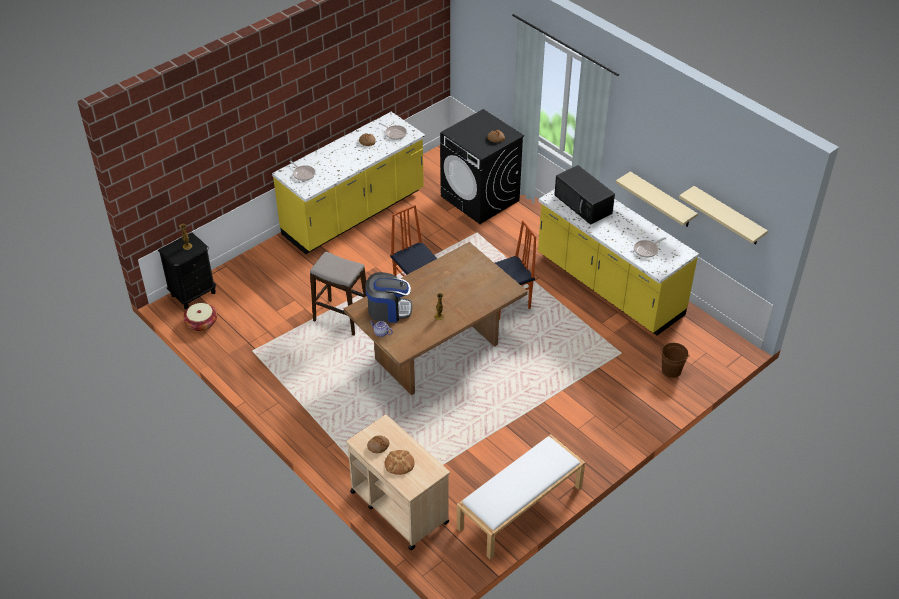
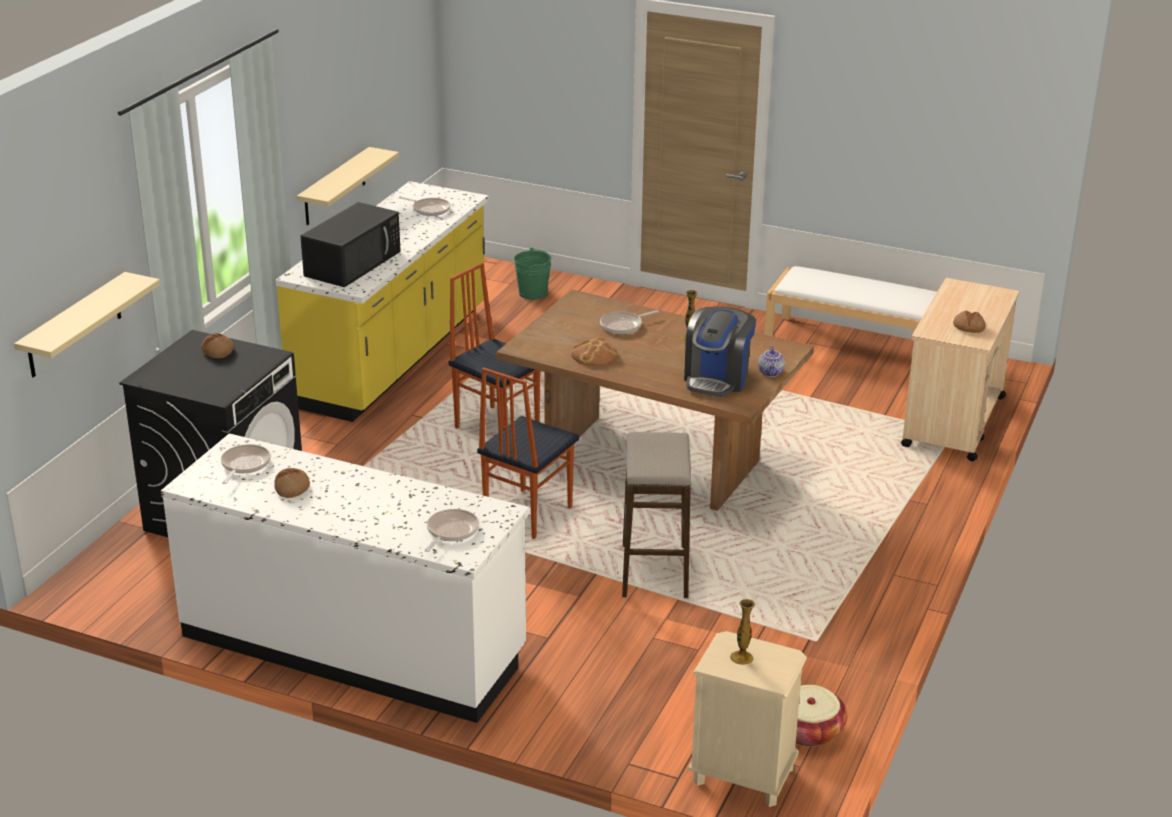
camera: 115 degrees left, 15 degrees down
black nightstand [158,232,216,309] -> beige nightstand [688,631,807,807]
yellow counter [272,112,425,254] -> white counter [161,433,529,723]
coffee machine [365,272,412,323] -> coffee machine turned 135 degrees counterclockwise [684,307,756,397]
bread [384,450,415,475] -> bread moved to [571,337,617,366]
brown bucket [660,343,690,378] -> green bucket [514,248,552,300]
beige shelf [679,186,768,244] -> beige shelf moved to [14,272,160,377]
none -> frying pan [600,310,659,334]

